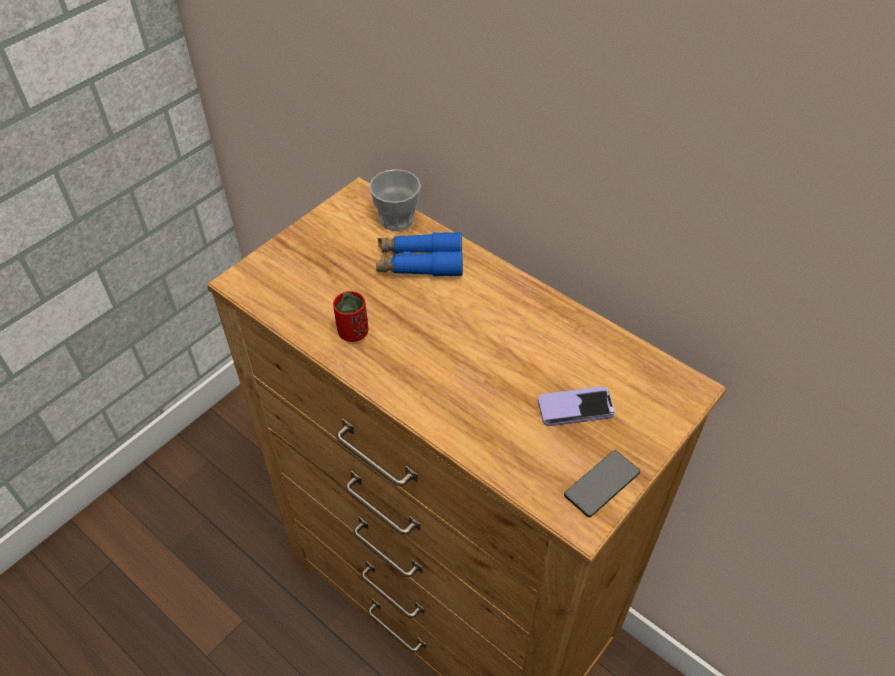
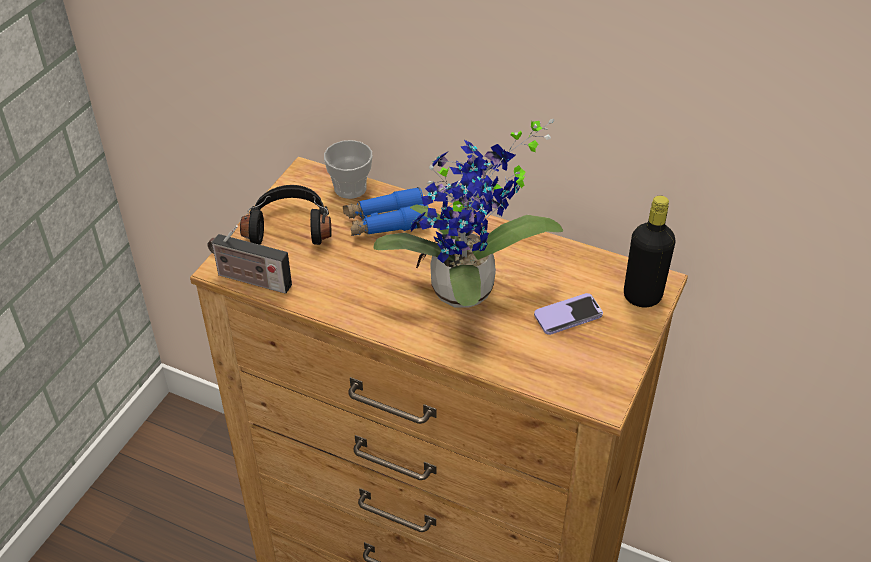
camera: 15 degrees left, 5 degrees down
red cup [333,291,369,342] -> none
phone [564,450,640,517] -> none
none -> radio [208,225,292,294]
none -> black headphones [240,185,331,245]
none -> potted plant [373,119,563,308]
none -> black bottle [624,196,676,307]

